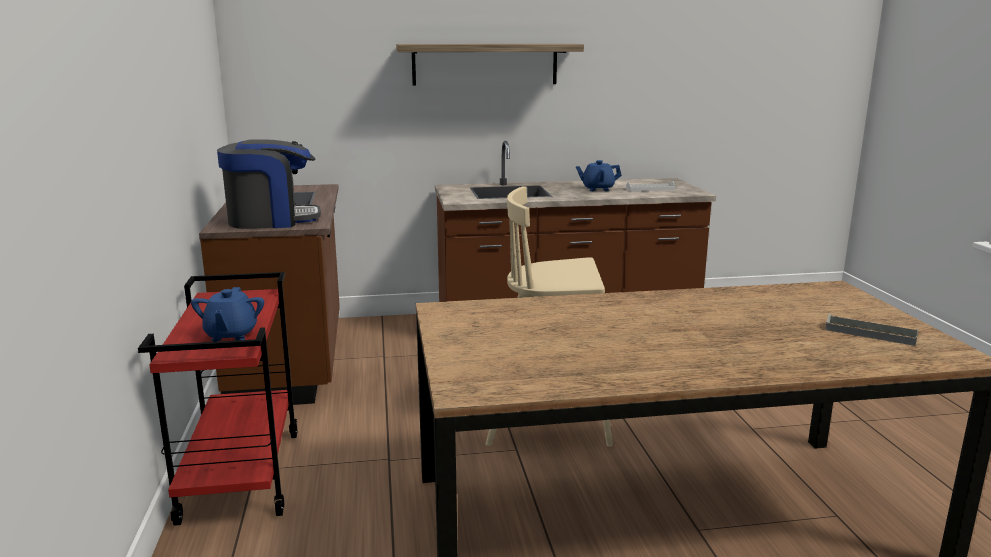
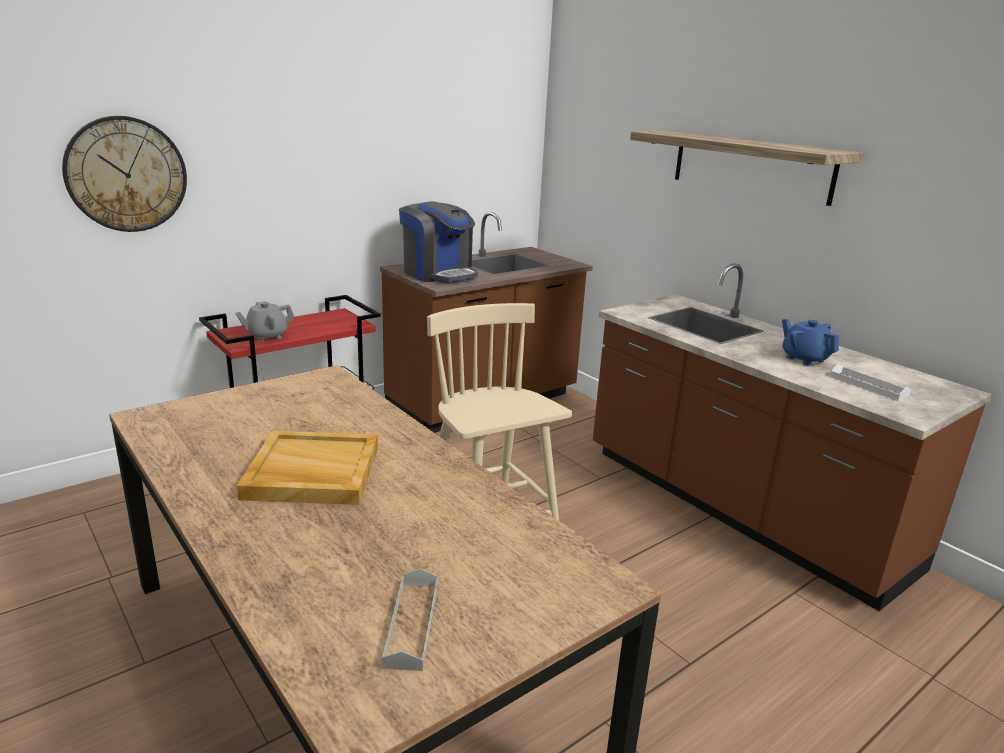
camera: 60 degrees right, 5 degrees up
blue teapot [191,287,264,342] -> grey teapot [235,302,294,342]
none -> wall clock [62,116,187,232]
none -> beige tray [237,430,378,505]

